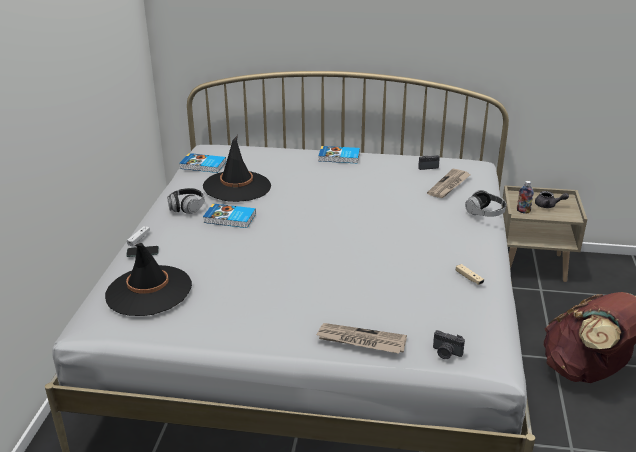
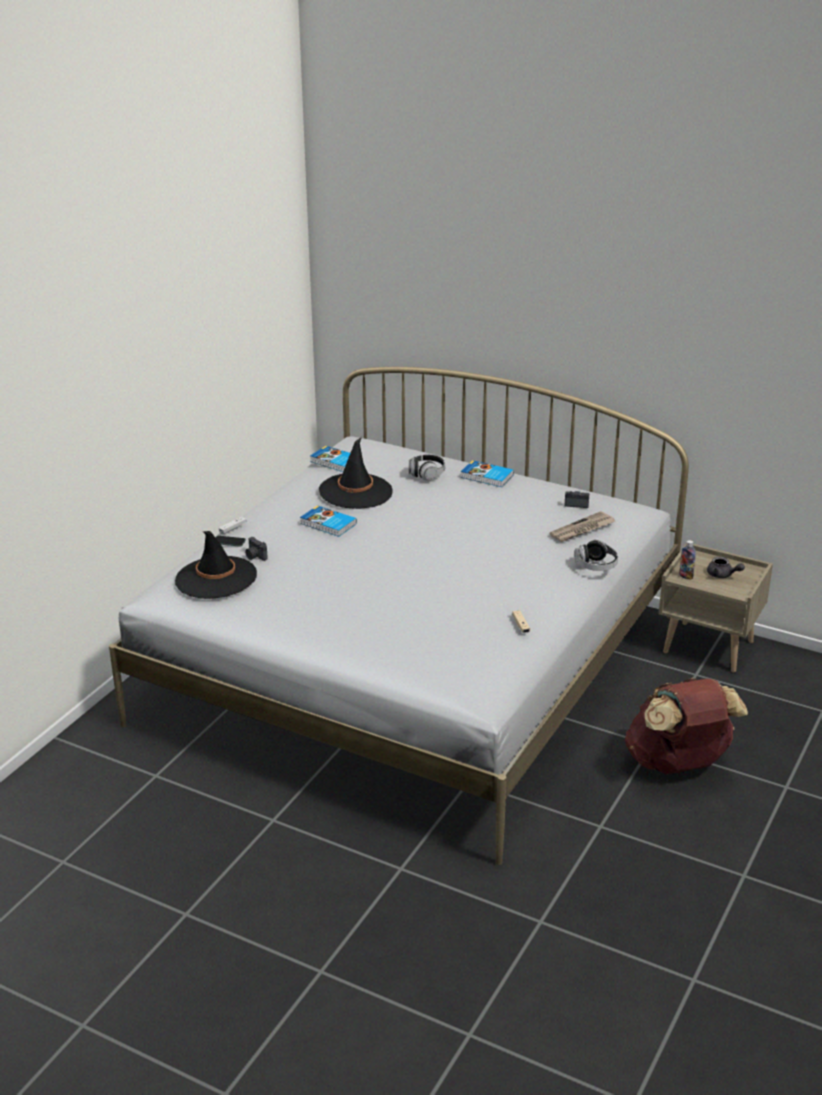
camera: 20 degrees right, 0 degrees up
headphones [167,188,204,214] -> headphones moved to [409,455,445,481]
newspaper [316,323,407,354] -> none
camera [433,330,465,359] -> camera moved to [245,537,268,561]

